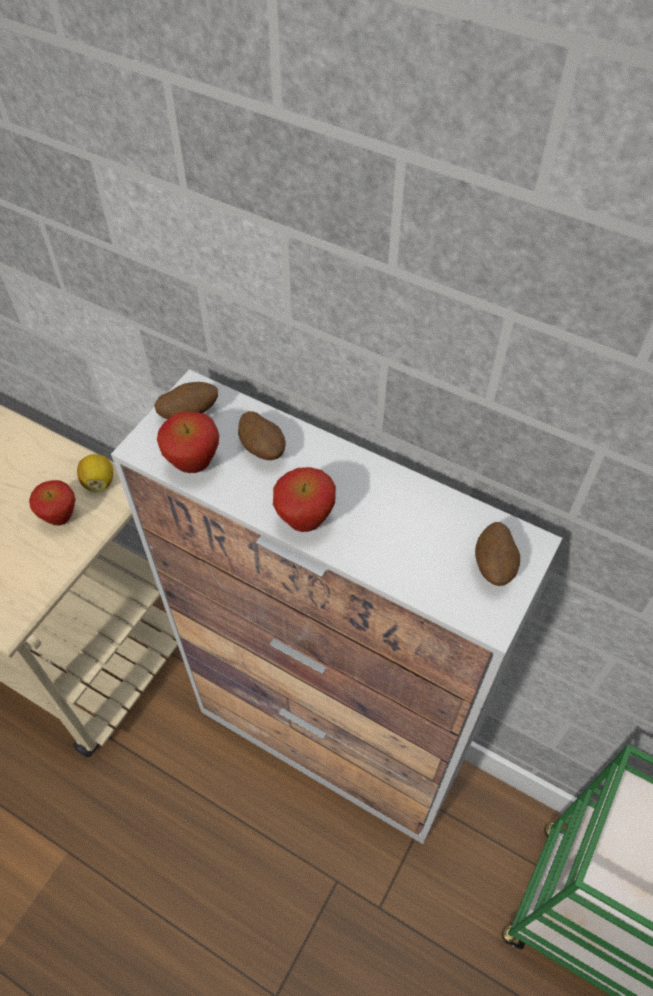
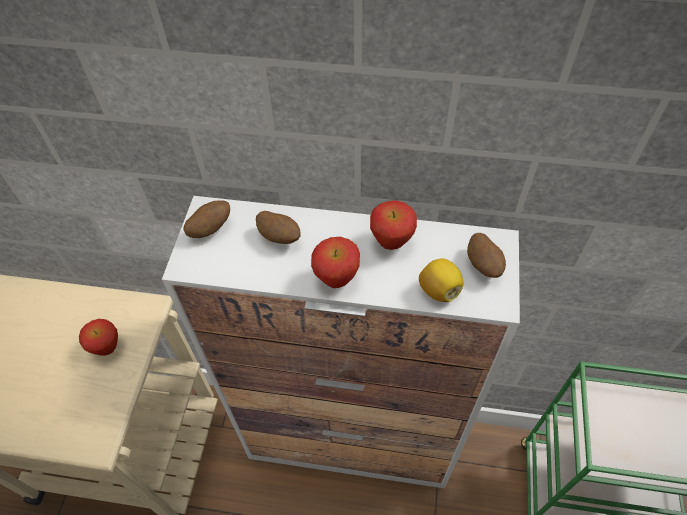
camera: 20 degrees left, 0 degrees up
lemon [77,454,113,492] -> lemon moved to [419,258,463,302]
apple [157,412,219,473] -> apple moved to [370,200,417,250]

